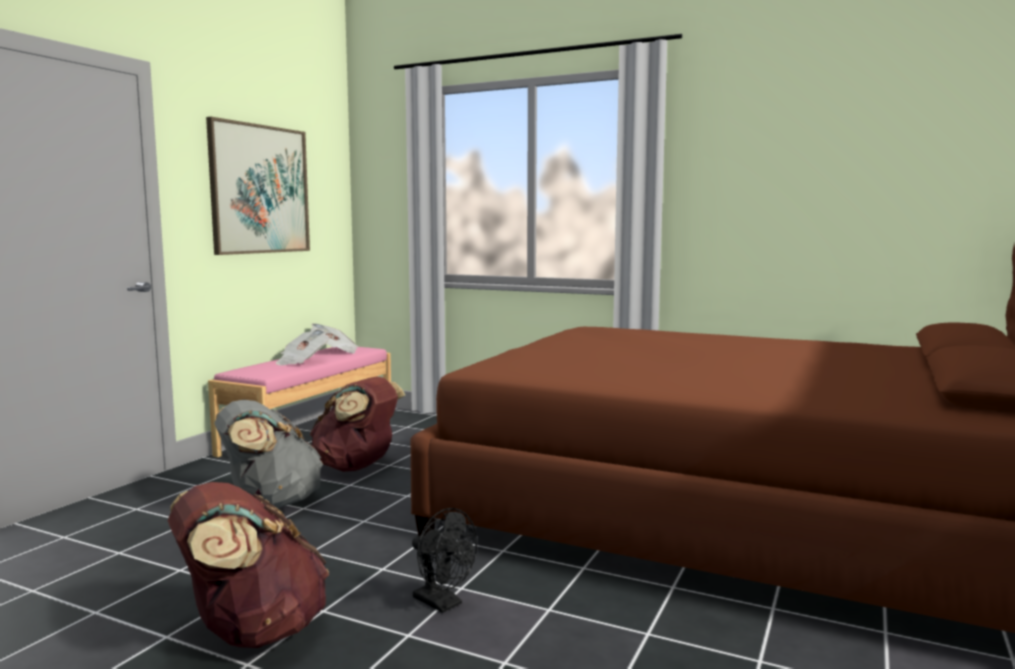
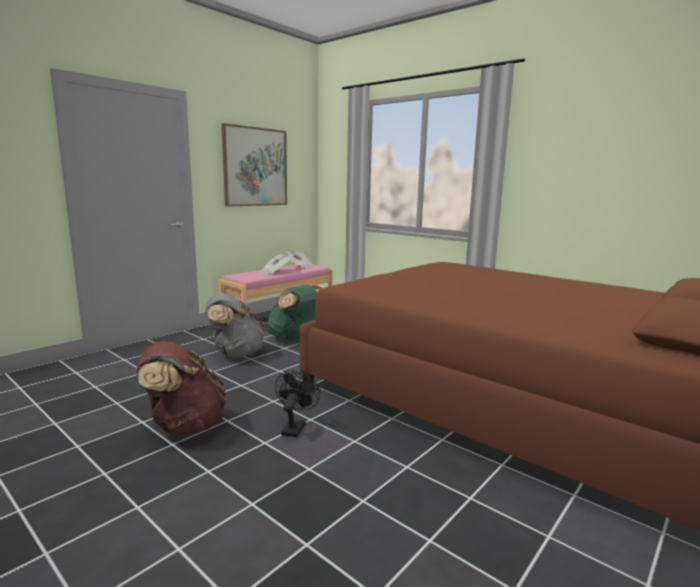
camera: 15 degrees right, 5 degrees up
brown backpack [310,376,405,472] -> green backpack [267,285,319,340]
black fan [412,508,477,613] -> black fan turned 135 degrees counterclockwise [275,370,320,437]

